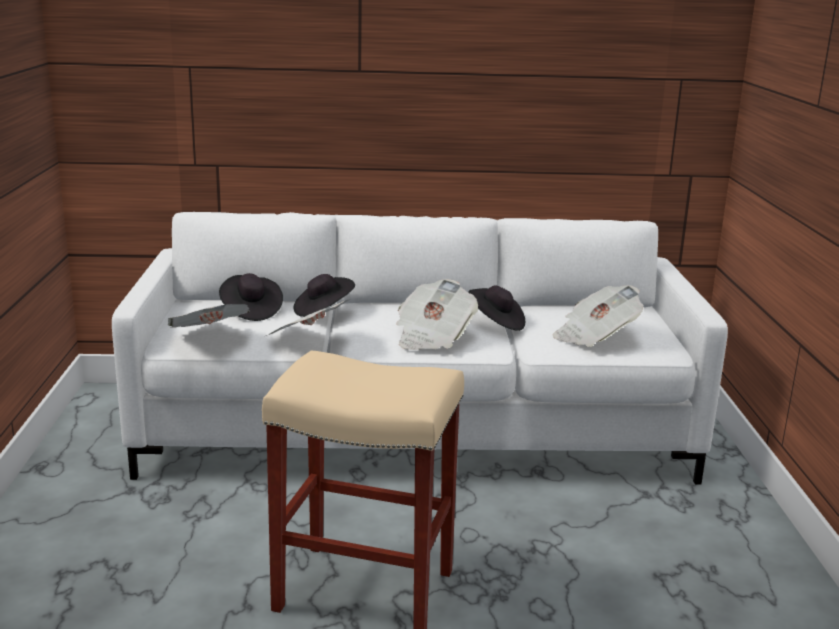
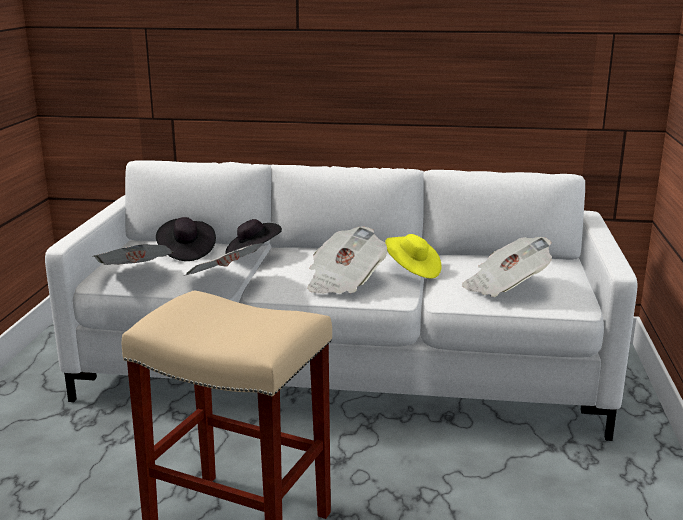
camera: 10 degrees right, 0 degrees up
black hat [468,285,525,331] -> yellow hat [385,234,442,279]

